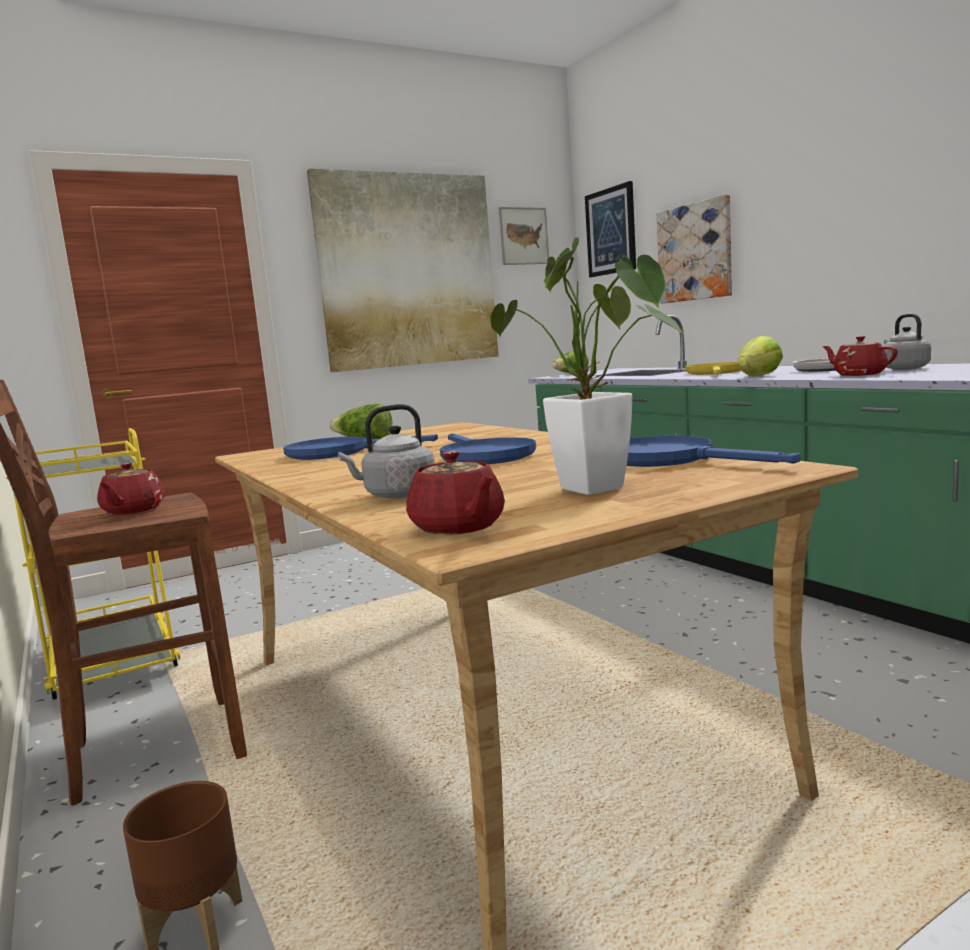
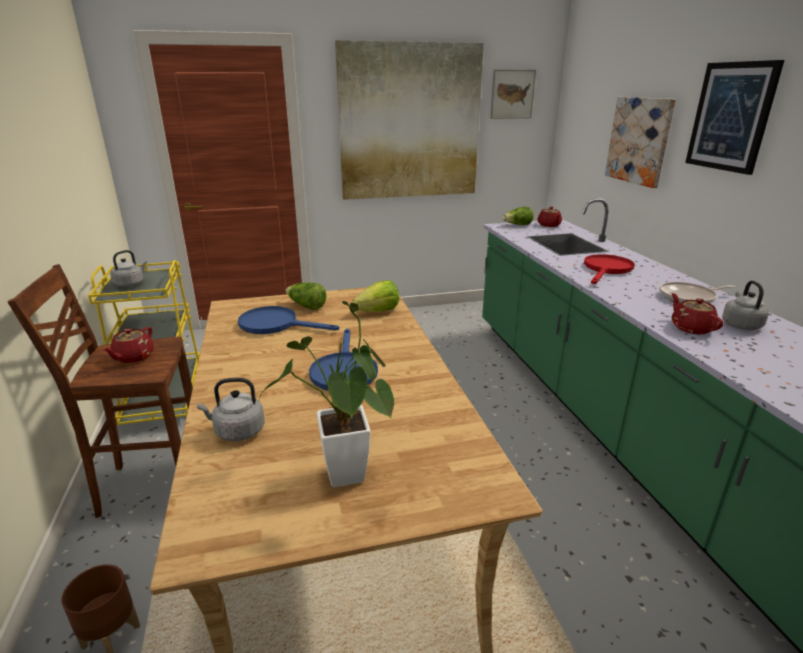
camera: 15 degrees right, 15 degrees up
red teapot [406,451,505,535] -> red teapot moved to [537,207,562,227]
picture [585,181,636,278] -> picture moved to [685,60,784,175]
blue frying pan [627,436,801,467] -> none
yellow frying pan [685,362,742,375] -> red frying pan [584,254,635,284]
lettuce [738,336,783,376] -> lettuce moved to [352,280,399,312]
none -> grey kettle [110,250,147,287]

